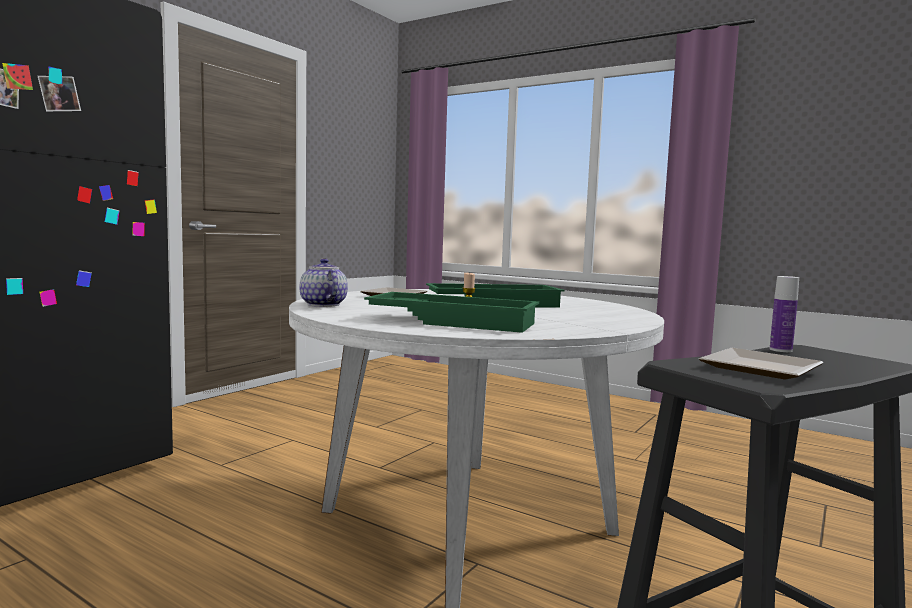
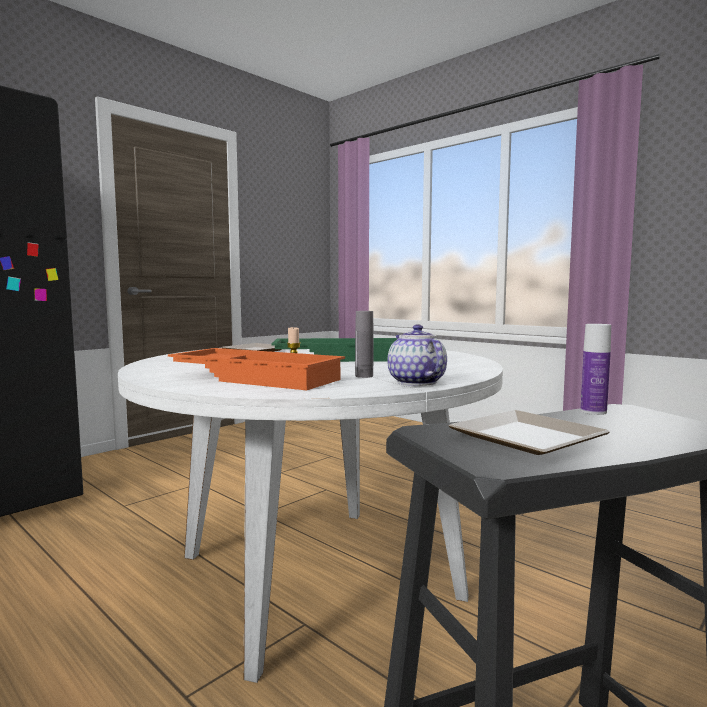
camera: 10 degrees right, 0 degrees up
teapot [299,258,348,307] -> teapot moved to [387,324,447,386]
green tray [364,292,539,333] -> orange tray [168,348,345,390]
none -> grey bottle [355,311,374,378]

